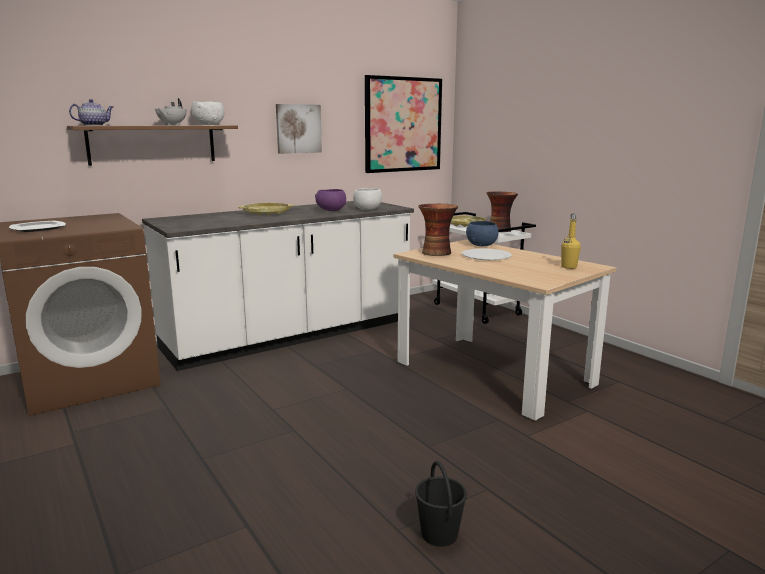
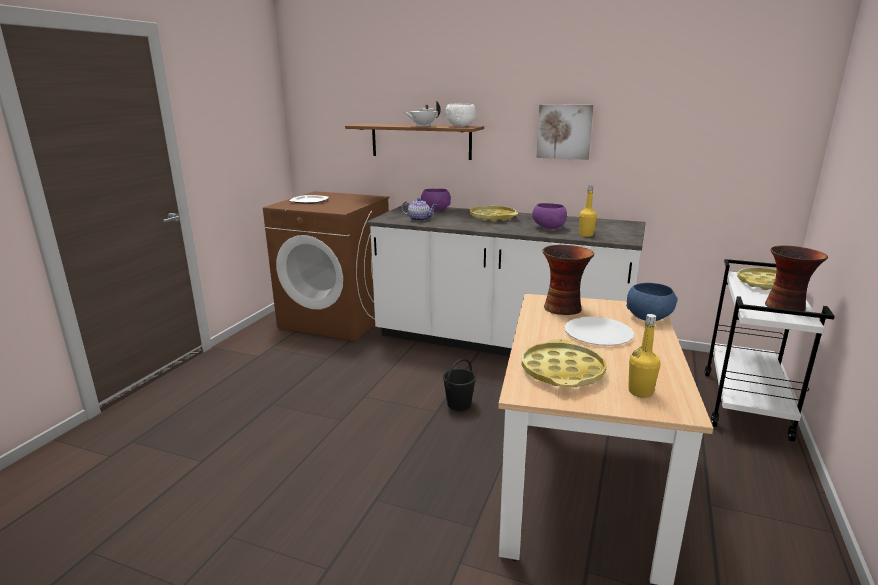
camera: 55 degrees right, 5 degrees up
teapot [69,99,113,126] -> teapot moved to [401,198,437,221]
white bowl [353,188,382,210] -> yellow bottle [579,186,597,237]
picture [365,75,442,173] -> none
black bucket [415,461,467,547] -> black bucket moved to [443,358,476,411]
none -> purple bowl [421,189,451,211]
none -> yellow tray [522,339,606,387]

